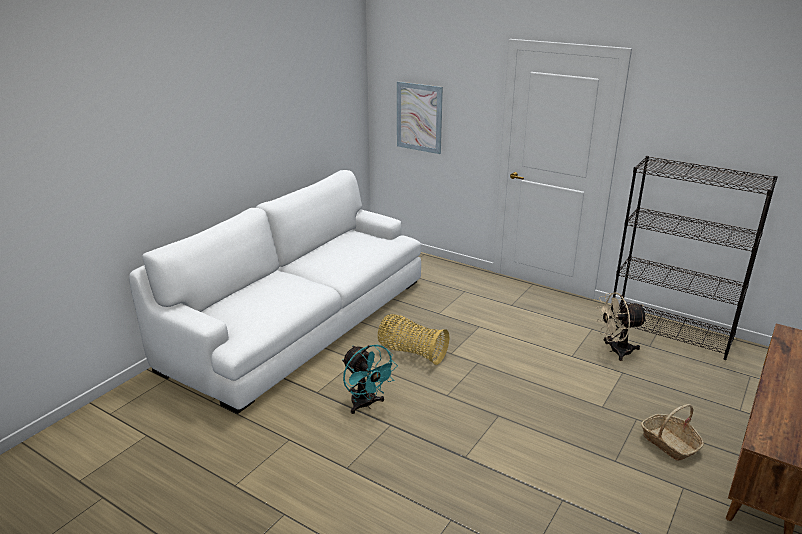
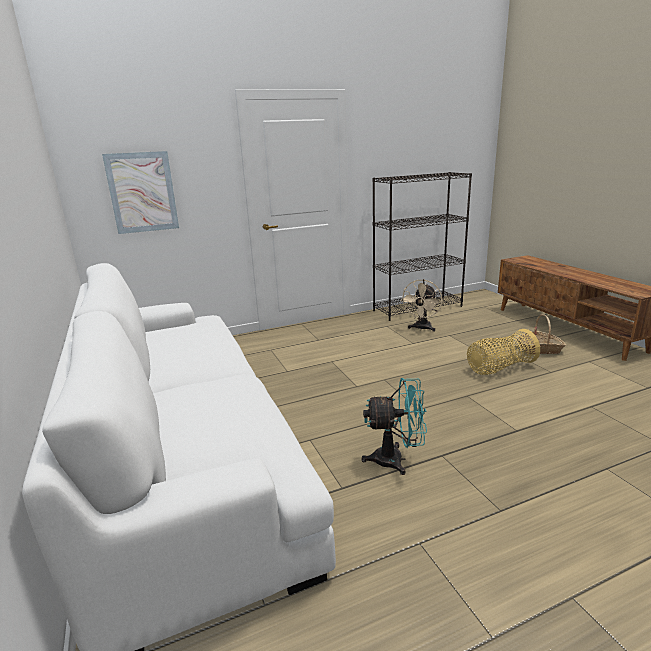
camera: 55 degrees left, 5 degrees down
basket [378,314,449,365] -> basket moved to [467,329,540,375]

